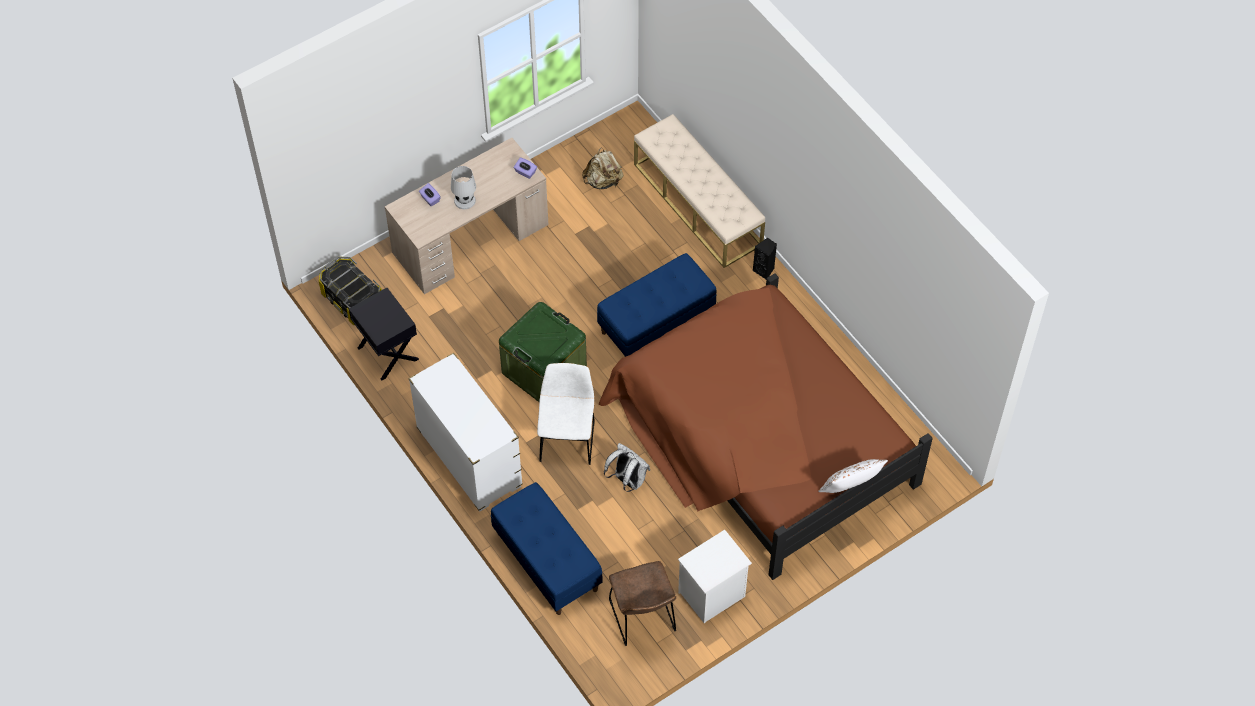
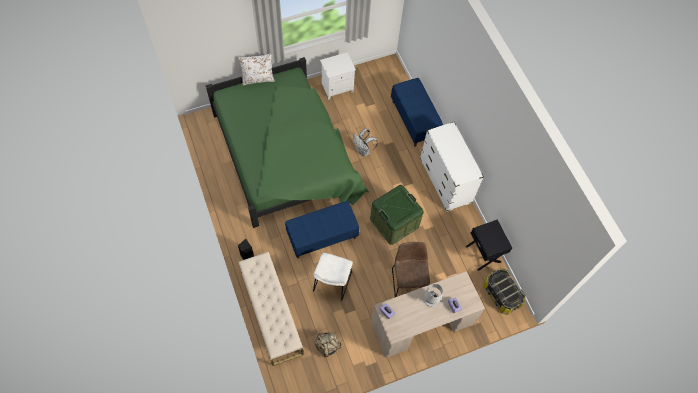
camera: 170 degrees left, 5 degrees up
white chair [537,363,595,465] -> white chair moved to [313,253,353,301]
brown bed [599,273,933,580] -> green bed [206,57,369,228]
brown chair [609,561,676,646] -> brown chair moved to [392,242,430,297]

